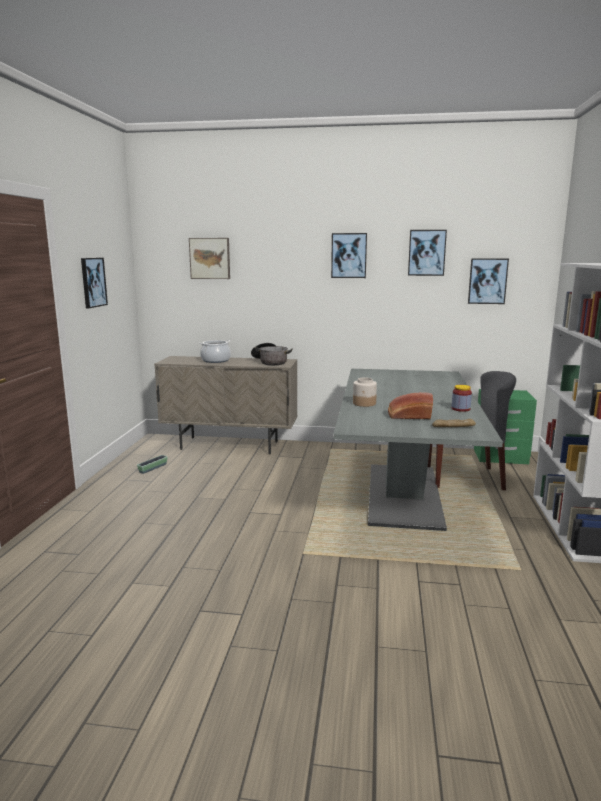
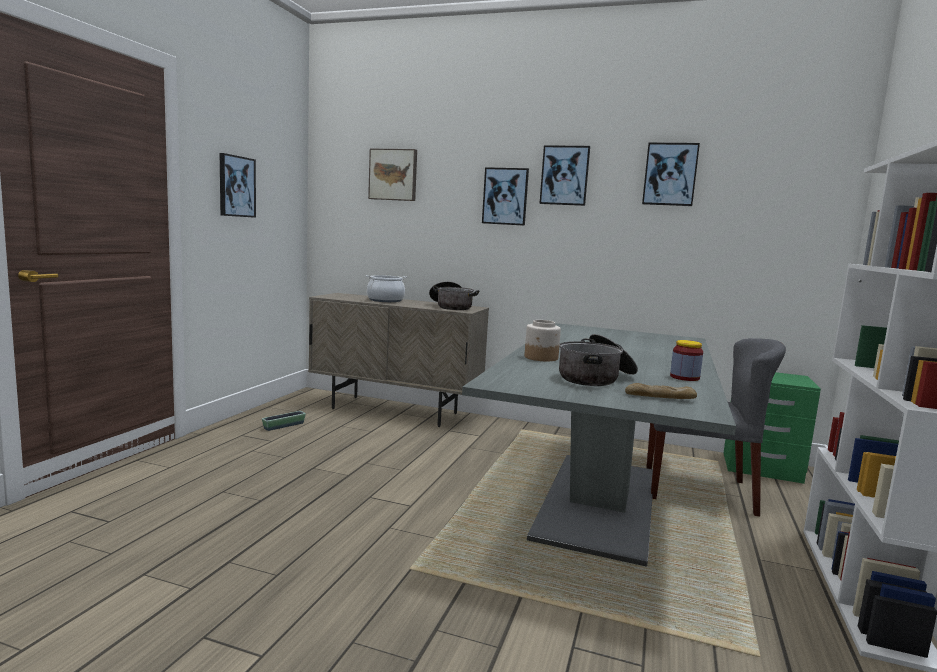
camera: 10 degrees right, 5 degrees down
bread [388,392,433,419] -> cooking pot [559,334,638,386]
picture [468,258,509,304] -> picture moved to [482,167,529,226]

